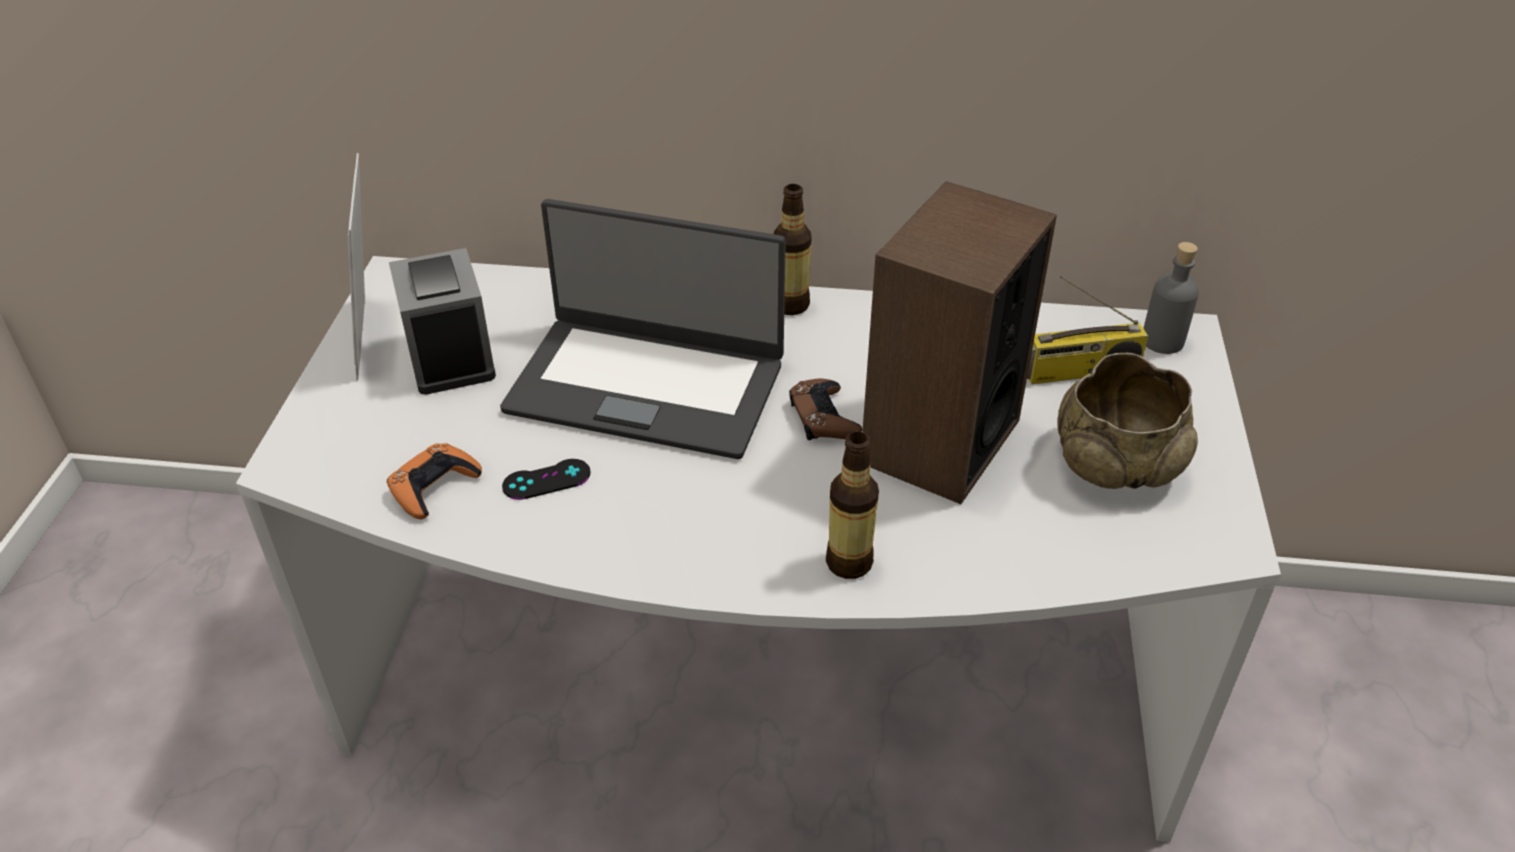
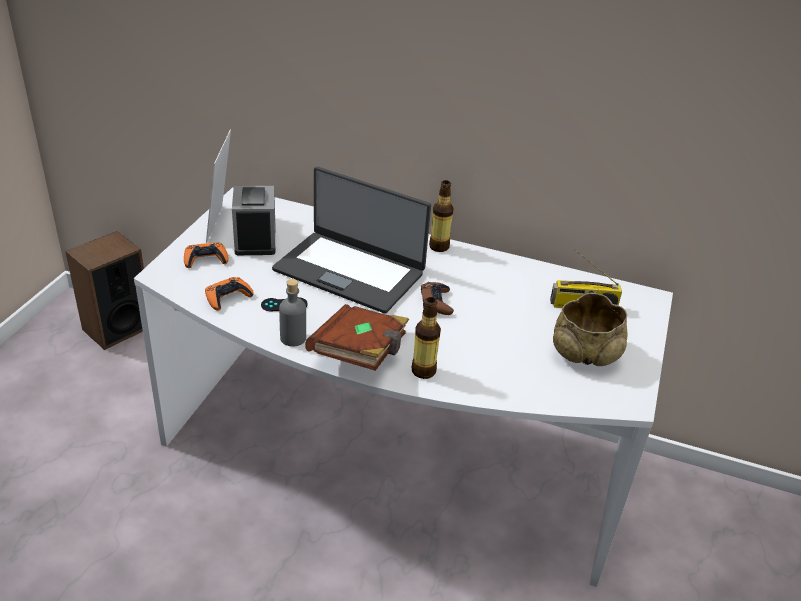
camera: 10 degrees right, 5 degrees down
speaker [862,181,1057,504] -> speaker moved to [65,231,144,350]
grey bottle [1144,242,1199,354] -> grey bottle moved to [279,279,306,347]
none -> orange game controller [184,242,229,268]
none -> brown book [305,304,409,371]

